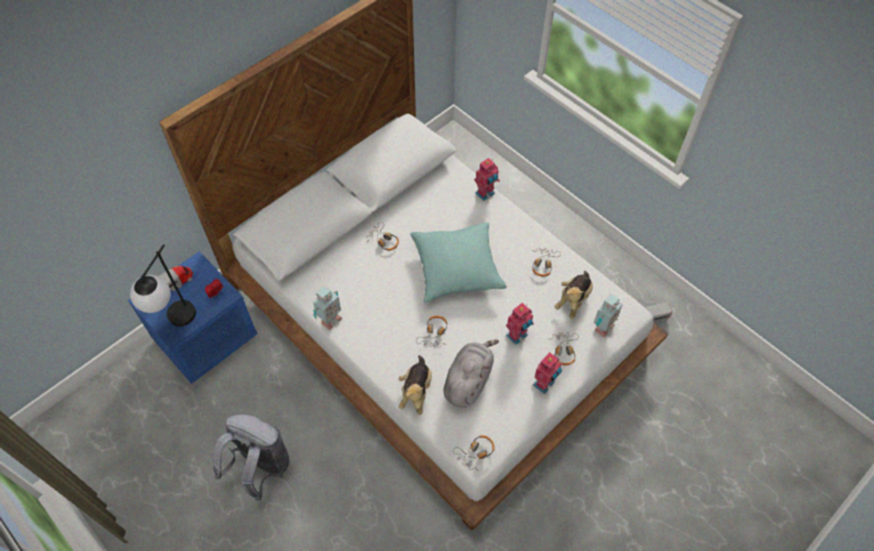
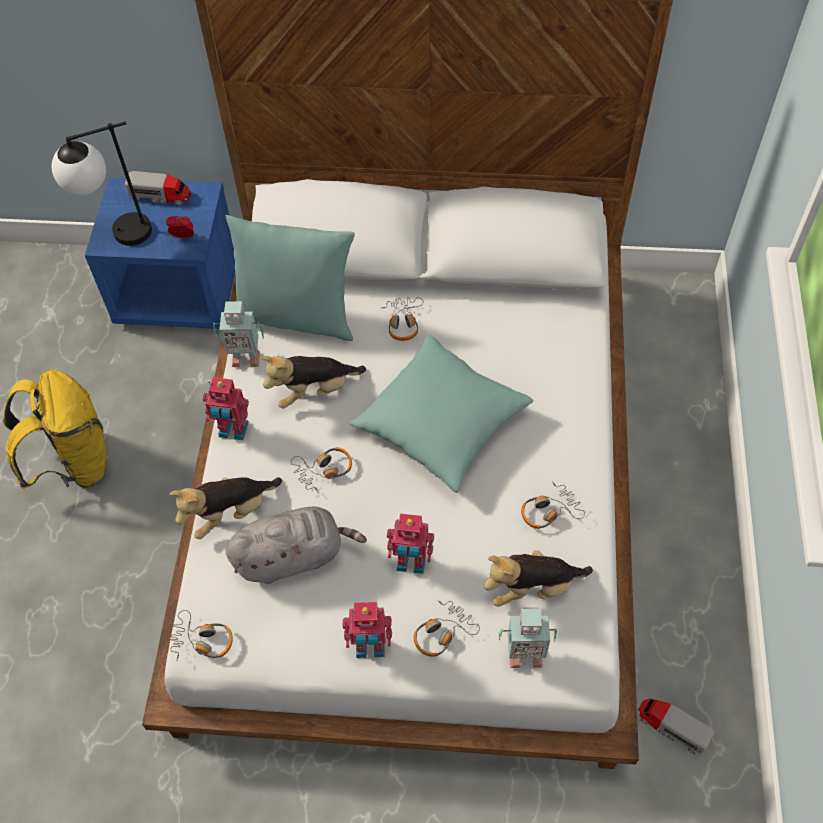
camera: 50 degrees right, 0 degrees up
grey backpack [213,414,289,501] -> yellow backpack [3,369,108,489]
toy robot [474,158,500,201] -> toy robot moved to [203,377,249,440]
none -> turquoise pillow [226,215,355,341]
none -> plush toy [261,356,366,408]

